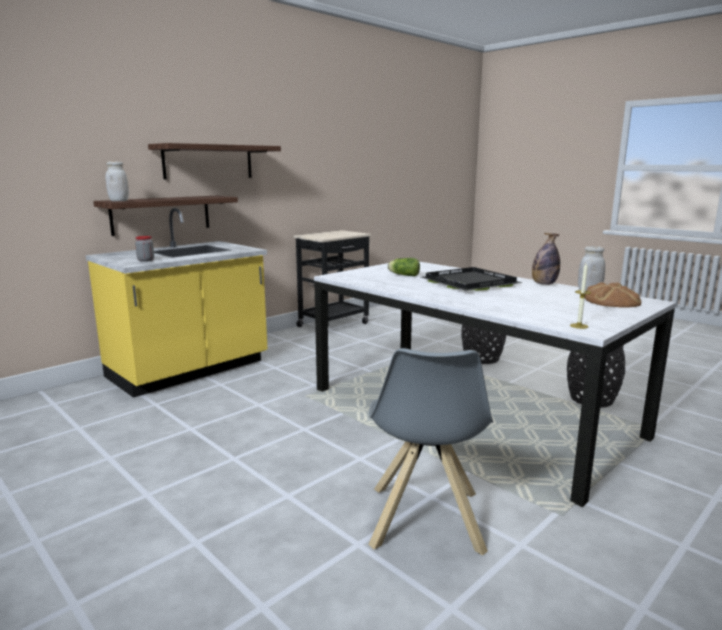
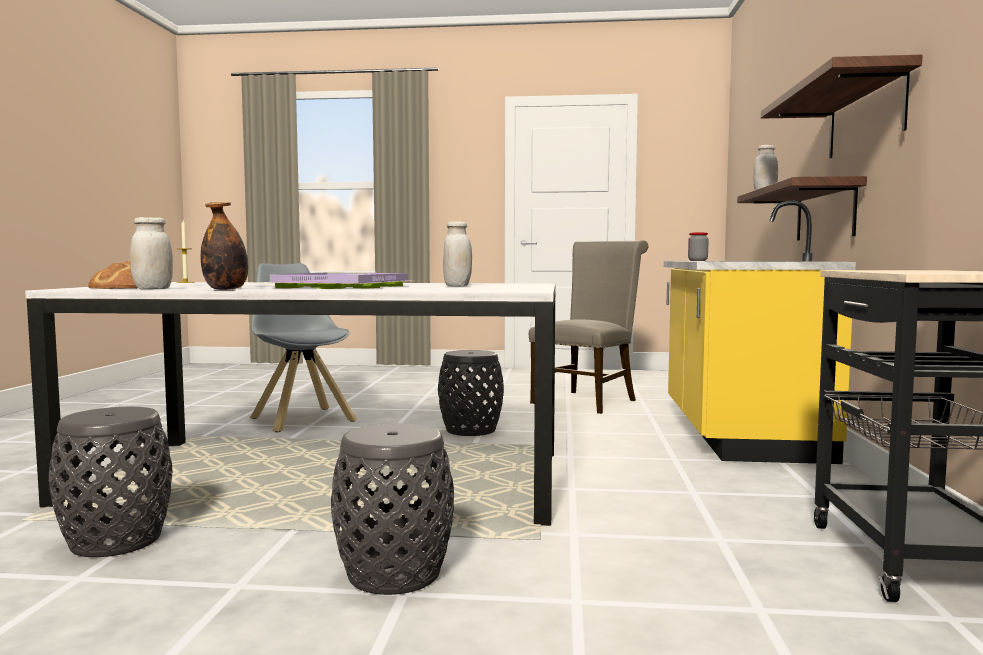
camera: 140 degrees right, 10 degrees down
lettuce [388,258,420,276] -> white jar [443,221,472,286]
black tray [421,267,523,291] -> purple tray [263,272,415,289]
none -> grey stool [438,350,504,436]
none -> beige chair [529,240,648,414]

